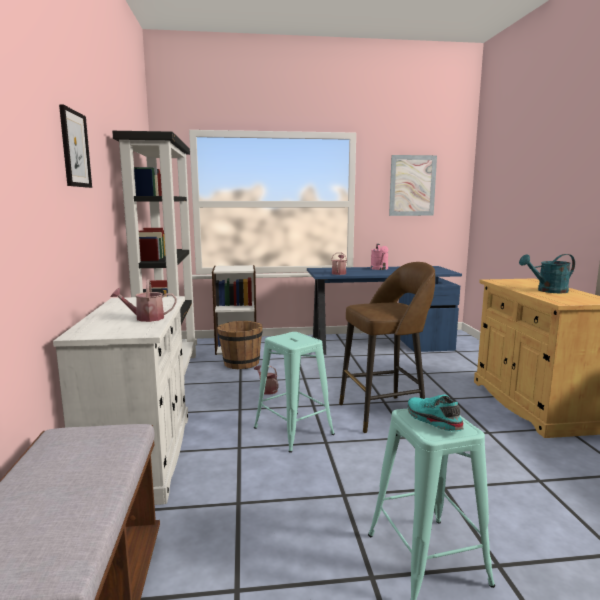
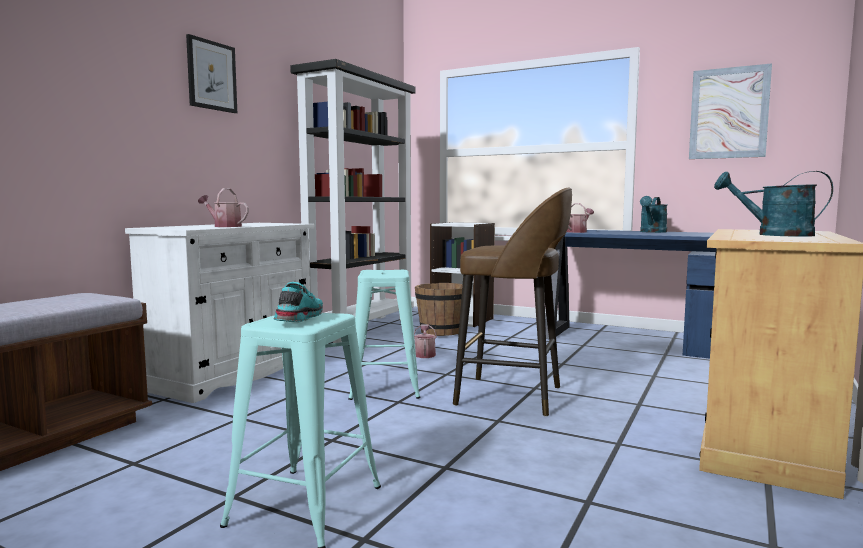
camera: 35 degrees right, 5 degrees down
pink watering can [371,244,388,270] -> turquoise watering can [640,196,667,233]

